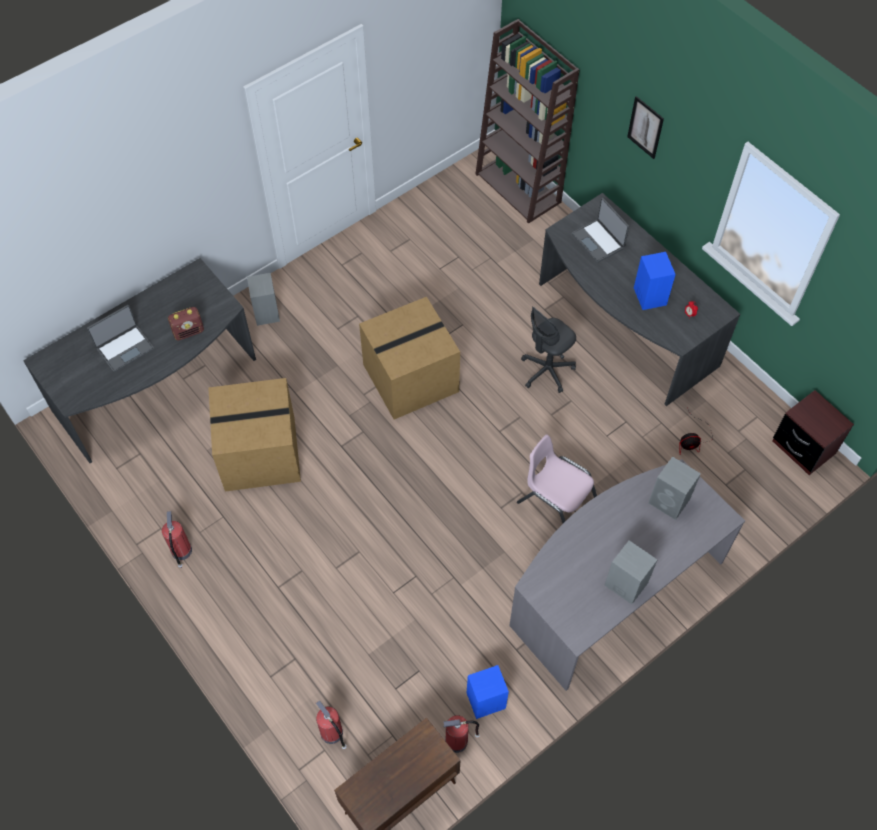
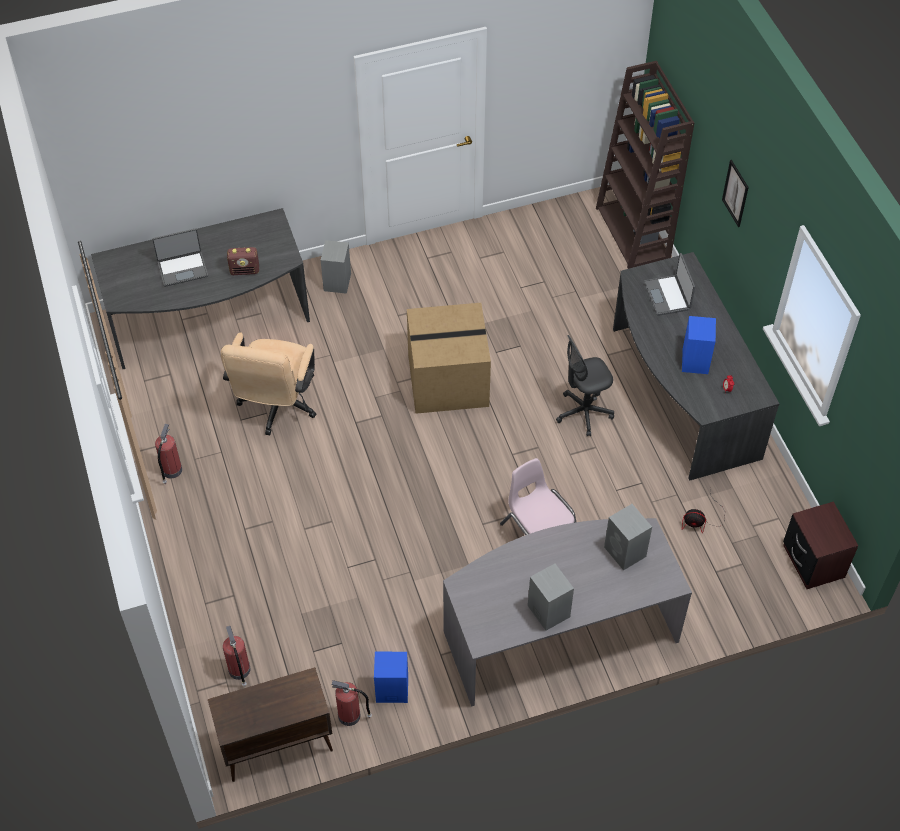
camera: 20 degrees right, 5 degrees down
cardboard box [208,378,301,492] -> beige office chair [221,332,316,435]

